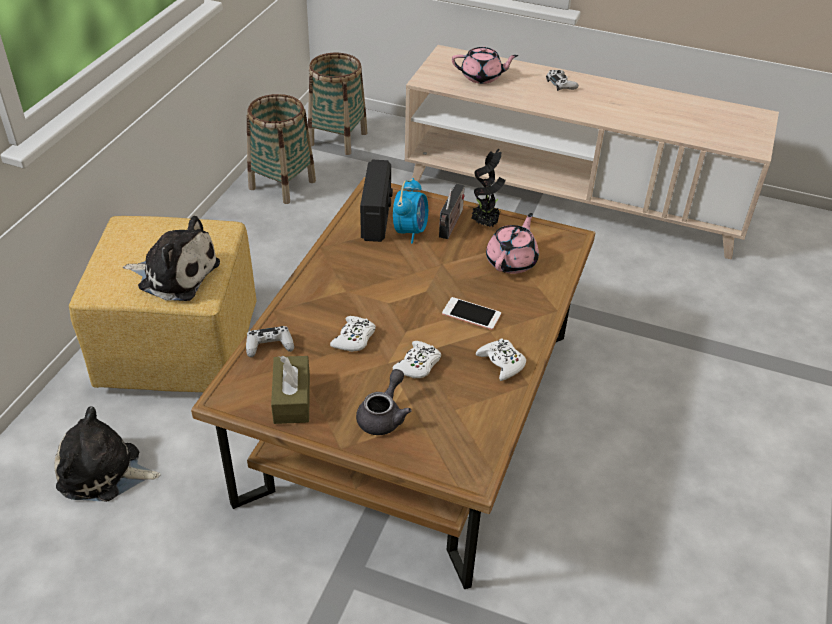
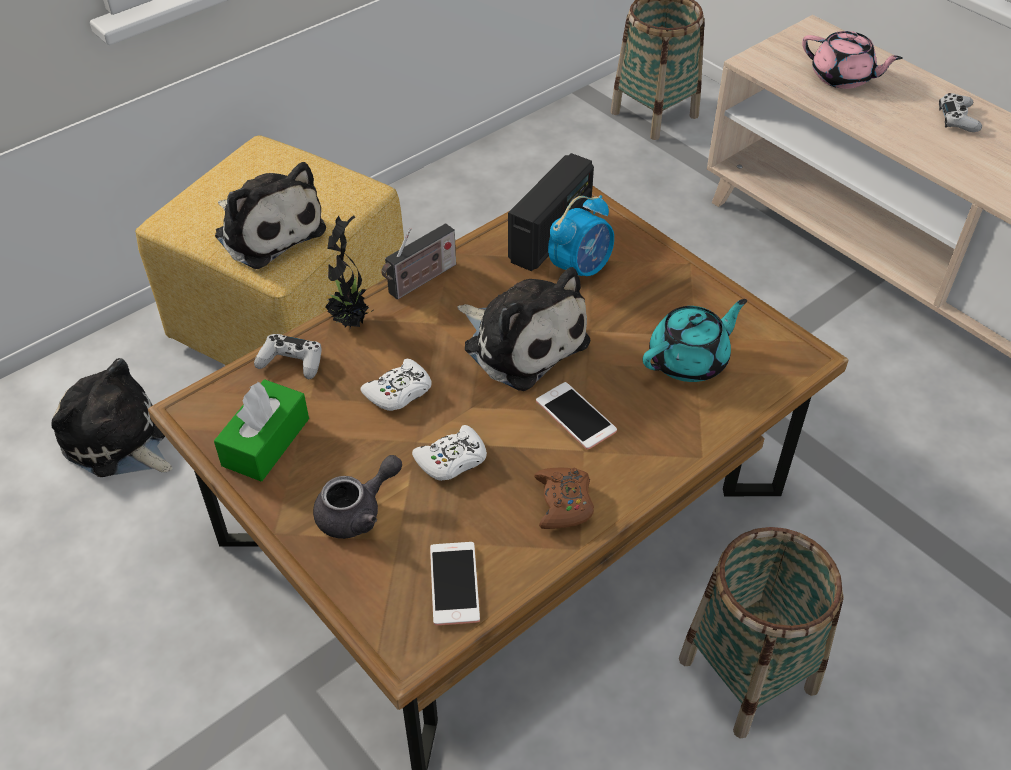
camera: 30 degrees right, 5 degrees up
basket [247,94,316,204] -> basket moved to [679,527,844,738]
brown tissue box [271,356,310,424] -> green tissue box [214,379,309,481]
radio [439,184,465,239] -> radio moved to [381,223,456,300]
potted plant [472,148,506,227] -> potted plant moved to [325,216,374,328]
white game controller [476,338,526,381] -> brown game controller [534,468,594,529]
pink teapot [486,213,539,274] -> turquoise teapot [643,299,747,382]
none -> phone [430,542,480,625]
none -> plush toy [457,267,590,391]

